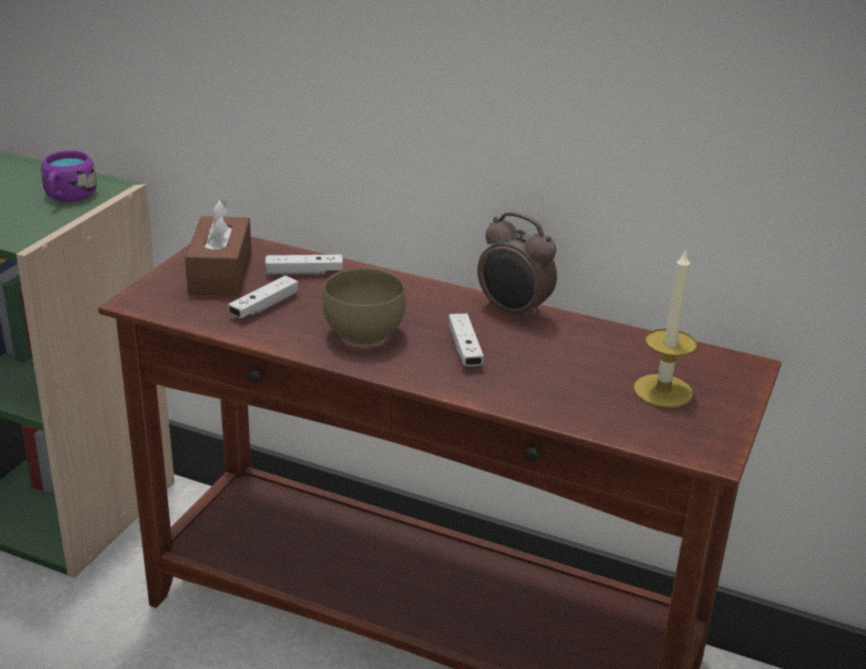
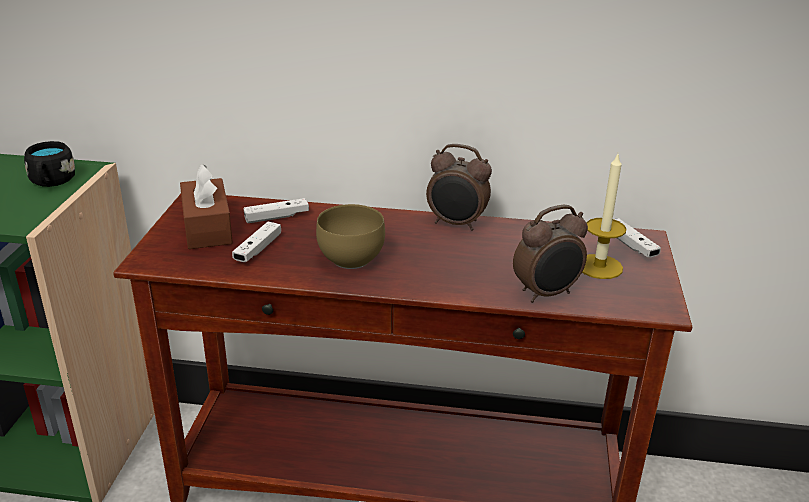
camera: 15 degrees left, 0 degrees up
purple mug [41,150,97,202] -> black mug [24,141,75,187]
white game controller [448,313,484,367] -> white game controller moved to [614,218,661,258]
none -> alarm clock [513,205,588,303]

